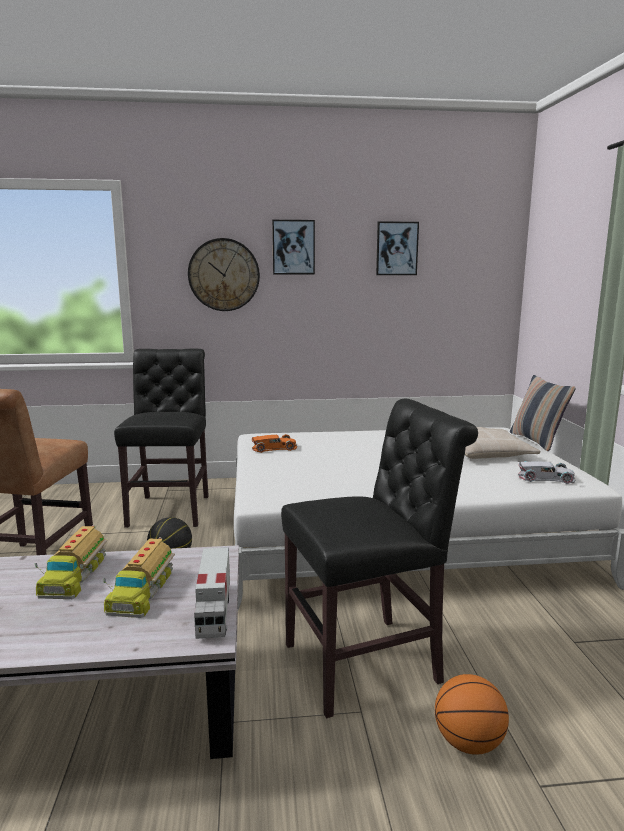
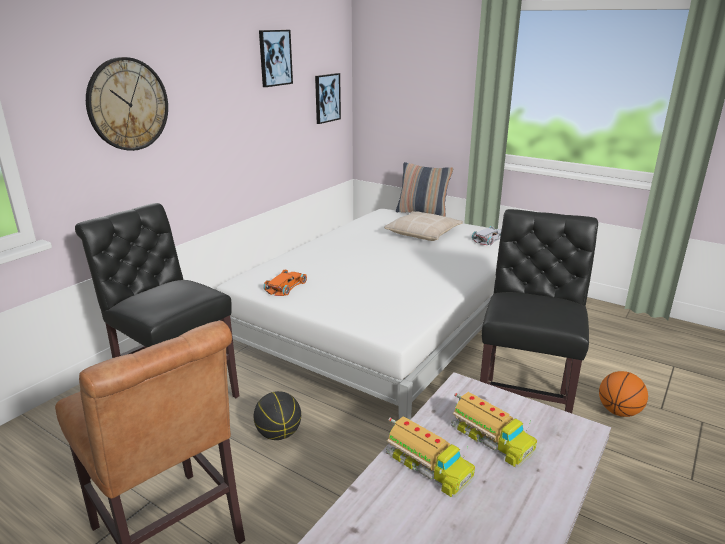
camera: 50 degrees left, 10 degrees up
toy truck [194,547,230,639] -> none
picture [272,220,315,274] -> picture moved to [315,73,341,124]

